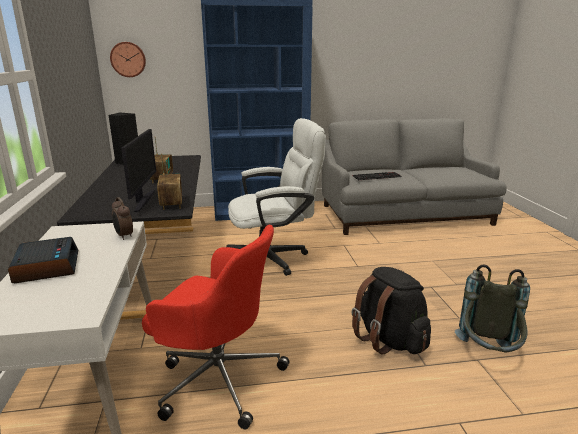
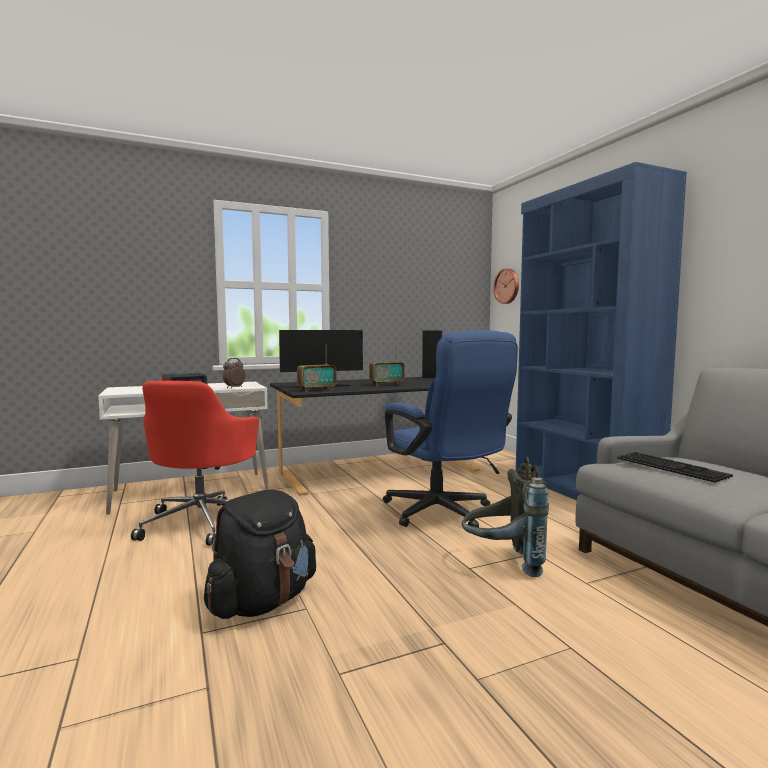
camera: 75 degrees right, 15 degrees down
white office chair [226,118,326,276] -> blue office chair [383,330,518,527]
grey backpack [455,265,530,352] -> grey backpack moved to [461,456,549,577]

